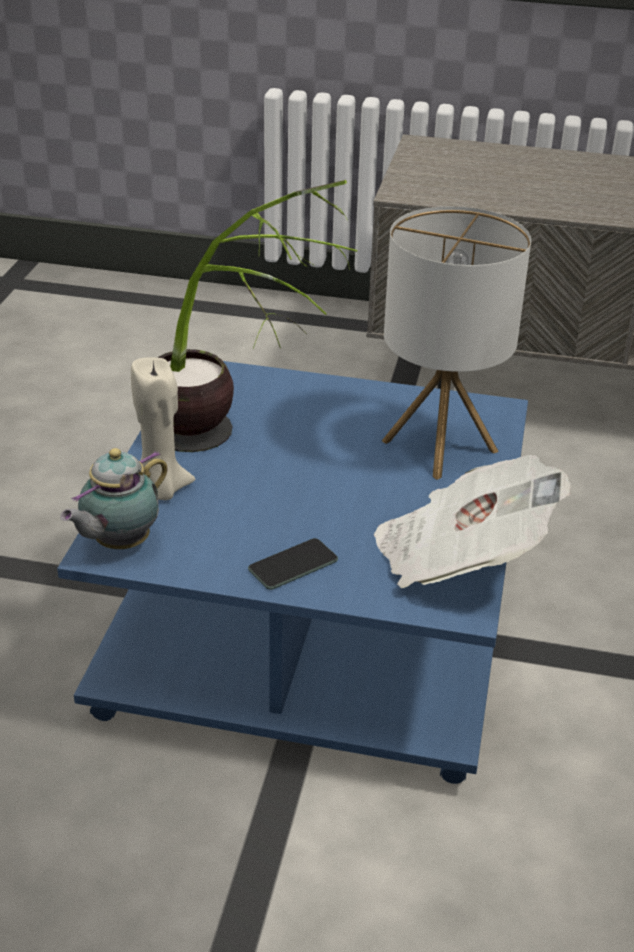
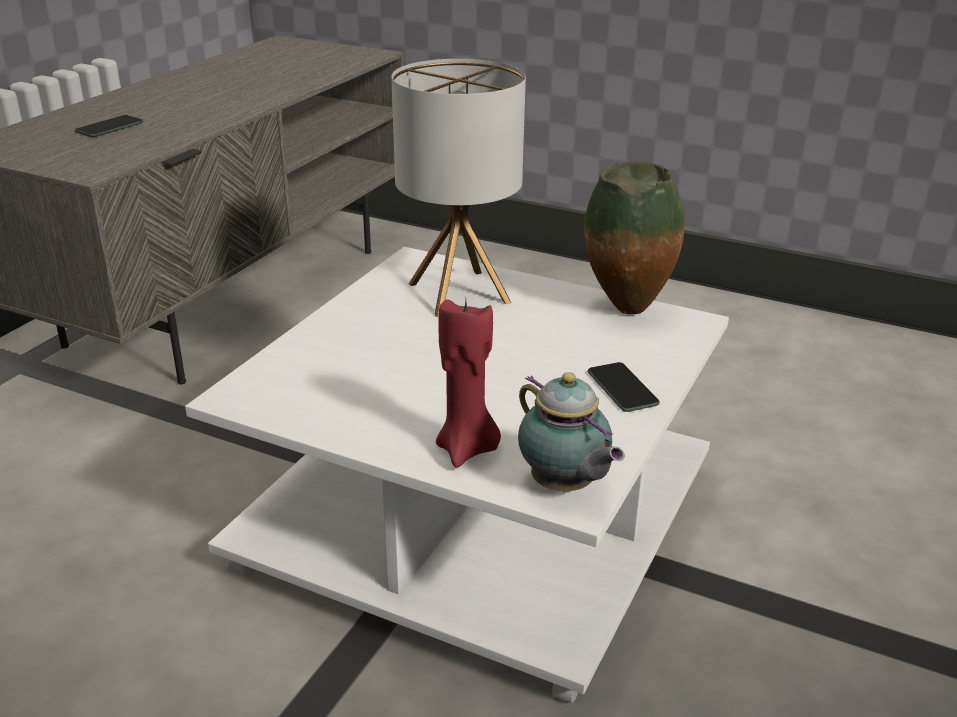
camera: 75 degrees left, 5 degrees down
blue coffee table [57,361,528,784] -> white coffee table [185,247,729,703]
beige candle [131,357,195,500] -> red candle [436,300,501,467]
potted plant [157,180,357,452] -> none
newspaper [374,455,571,588] -> vase [584,162,685,314]
none -> phone [75,115,143,137]

